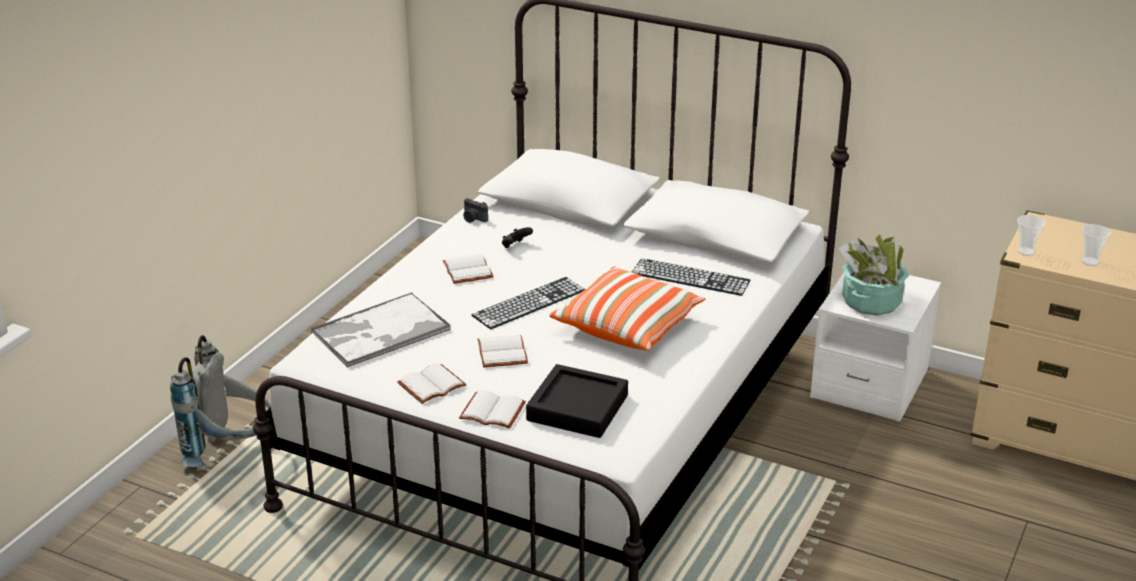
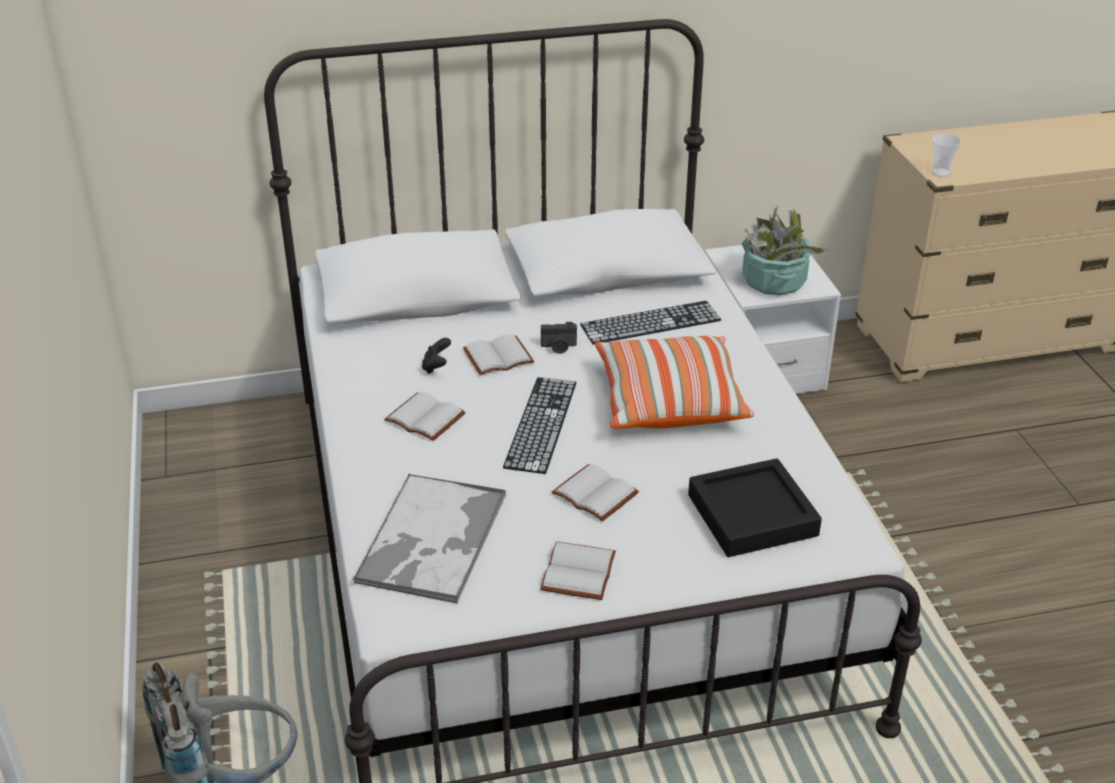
camera: 40 degrees left, 5 degrees up
white book [459,390,526,429] -> white book moved to [463,334,534,375]
camera [463,198,488,223] -> camera moved to [541,322,577,354]
cup [1081,224,1111,266] -> none

